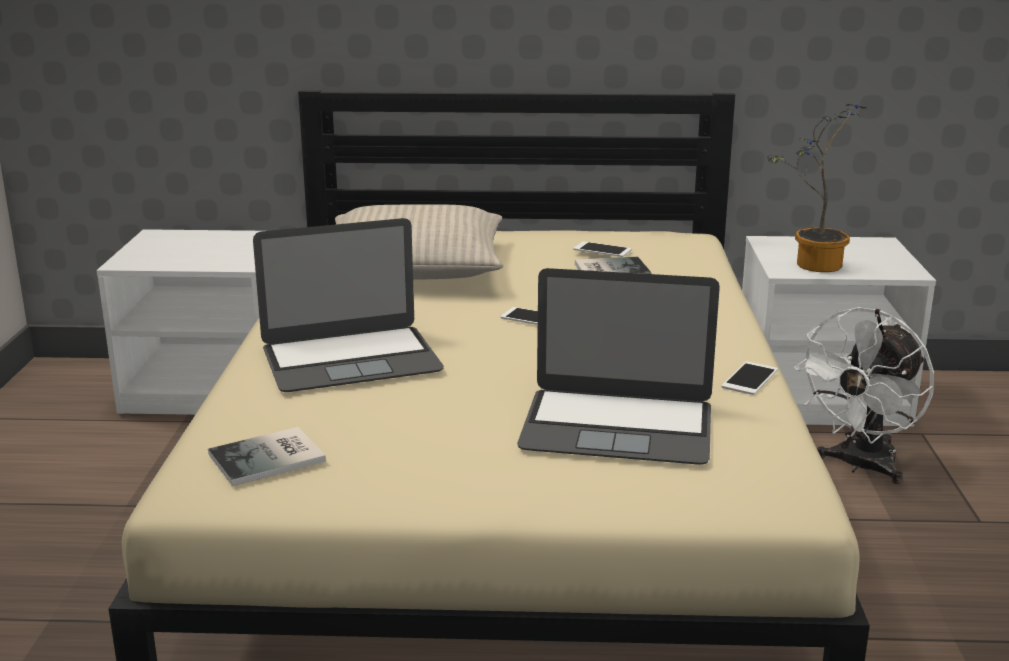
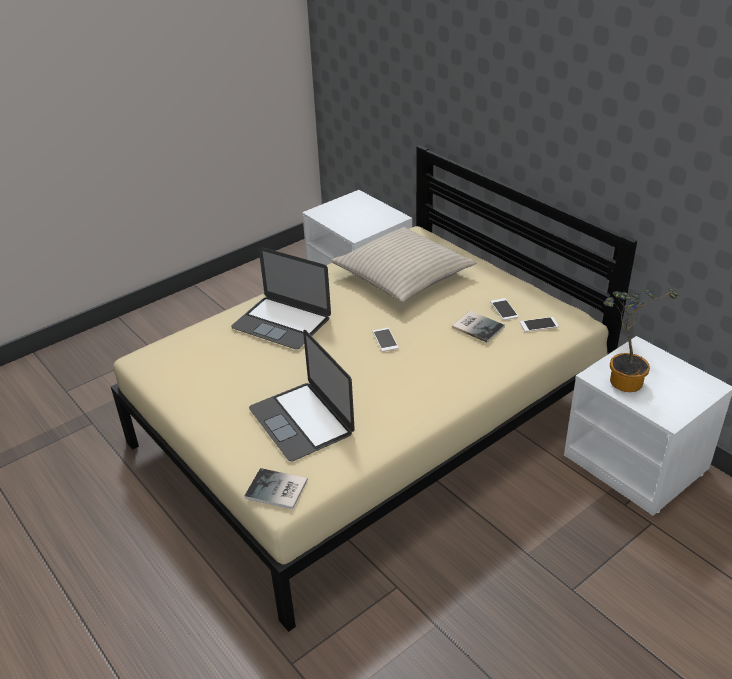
camera: 50 degrees right, 15 degrees up
book [208,427,326,486] -> book moved to [244,468,308,509]
phone [721,362,778,395] -> phone moved to [520,317,559,332]
white fan [794,307,934,484] -> none

